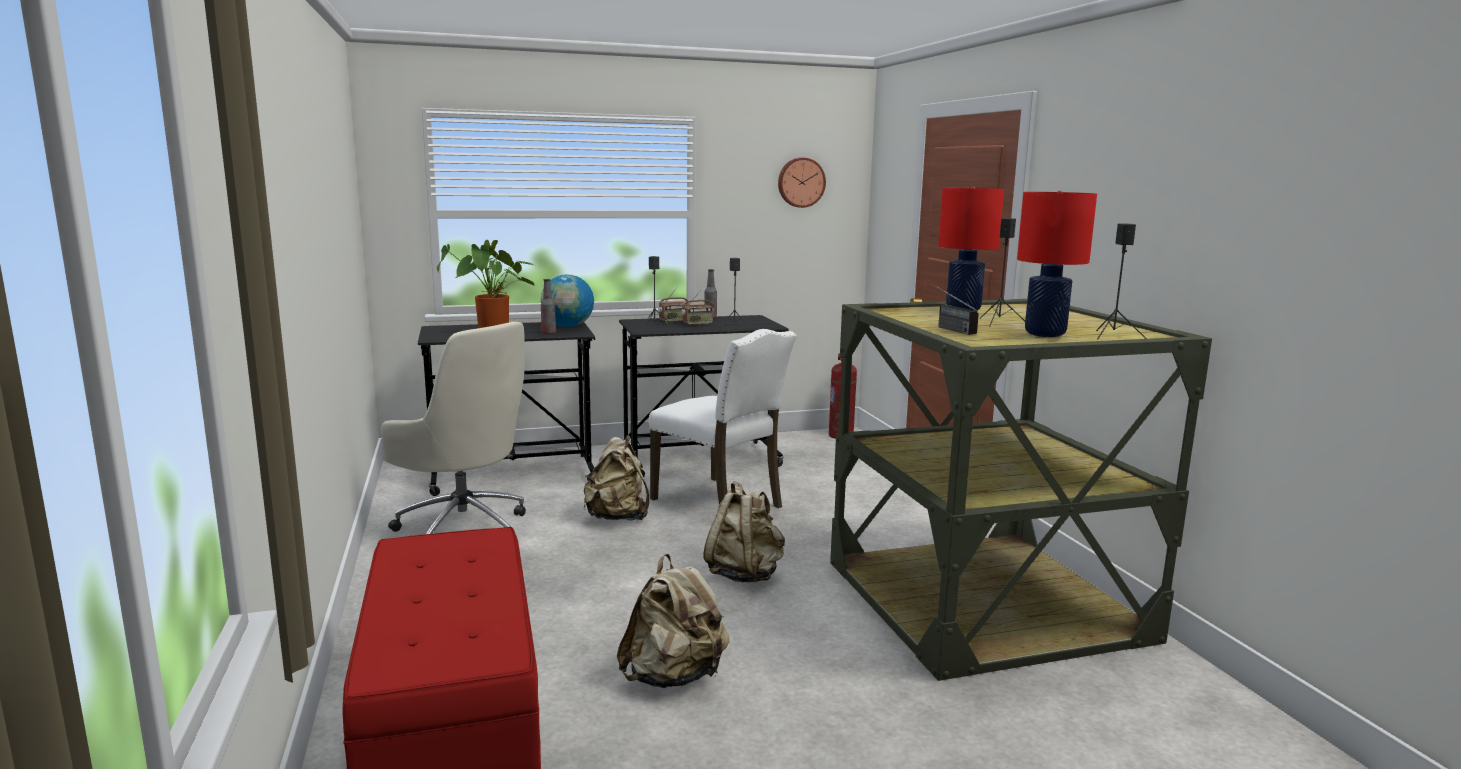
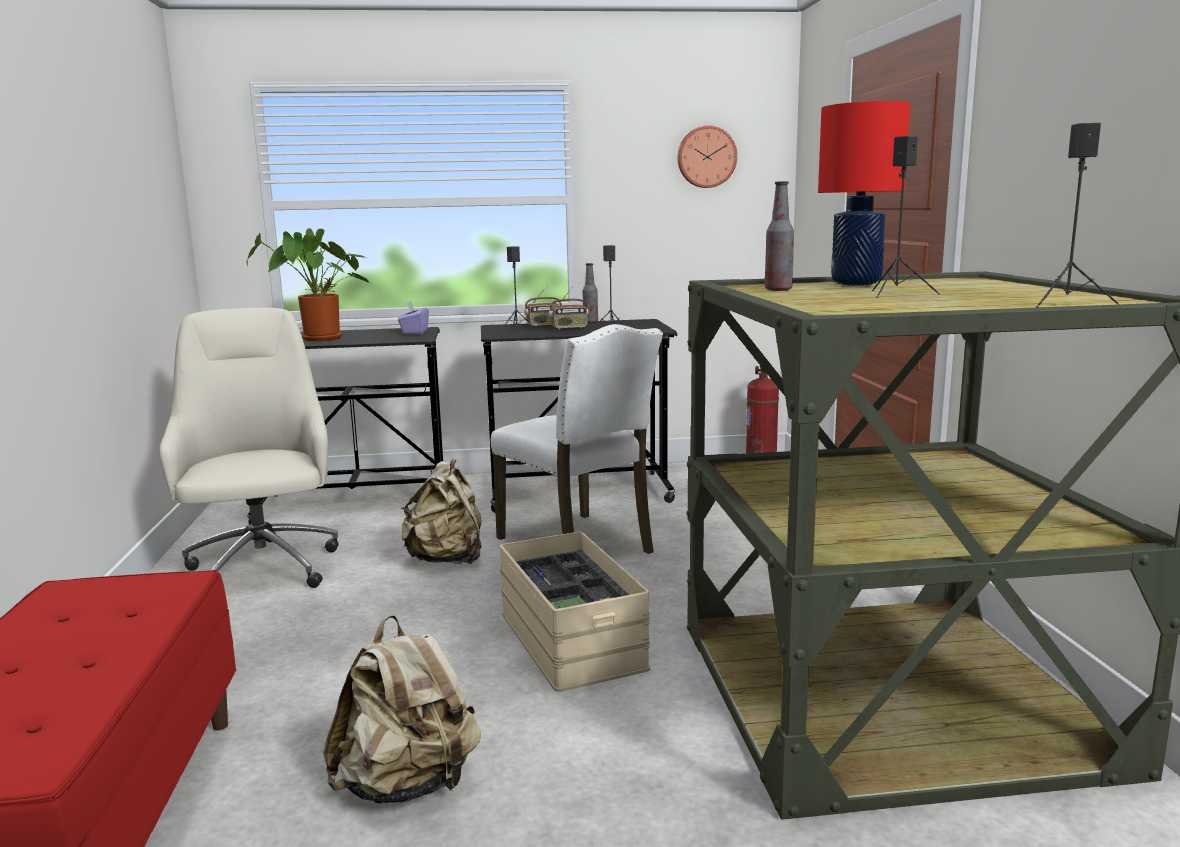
camera: 10 degrees right, 0 degrees up
beige office chair [381,322,526,534] -> beige office chair turned 150 degrees counterclockwise [159,308,339,588]
globe [541,274,594,327] -> purple tissue box [398,301,429,334]
bottle [541,279,556,334] -> bottle moved to [765,181,794,291]
beige backpack [703,481,785,583] -> beige storage box [500,532,650,692]
radio [933,284,979,335] -> none
red table lamp [1017,191,1097,337] -> none

